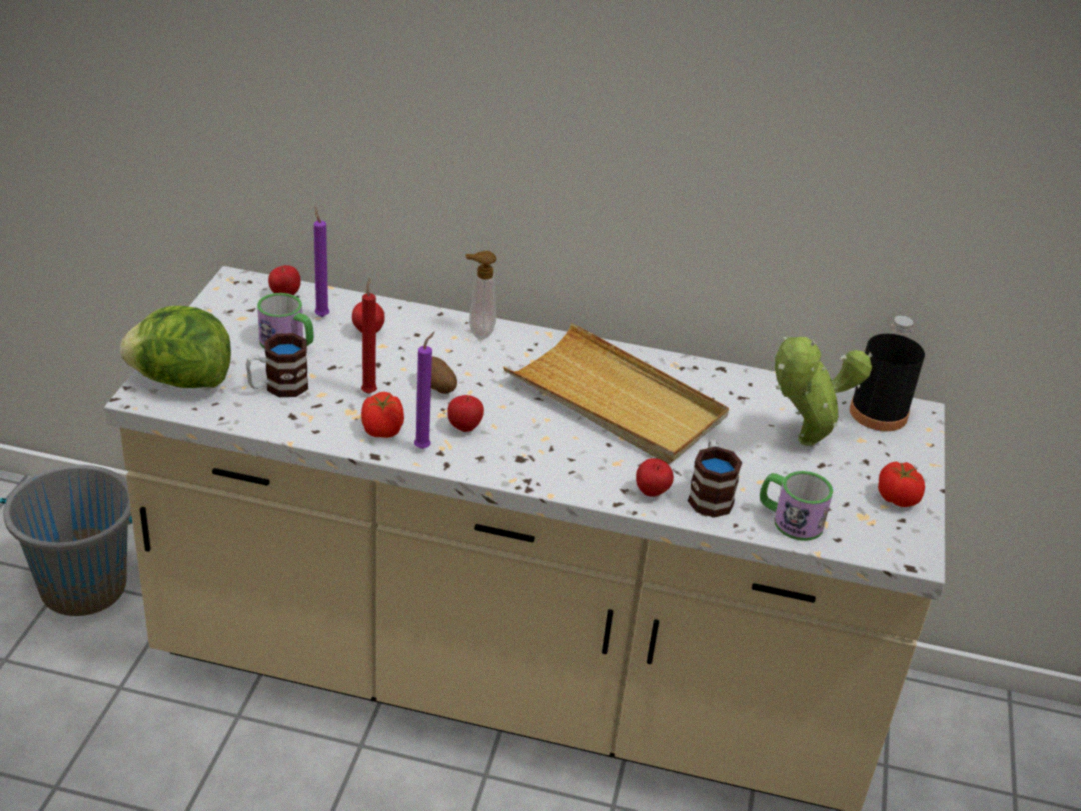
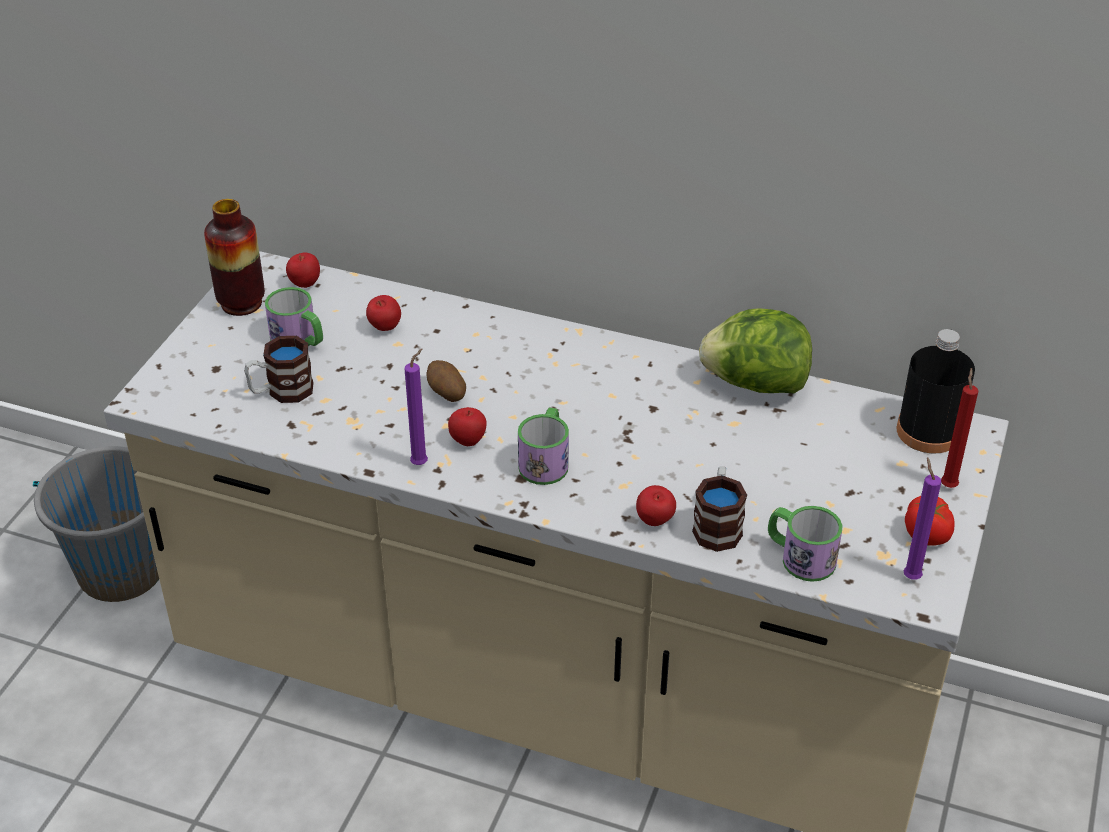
camera: 10 degrees right, 5 degrees up
lettuce [120,306,231,388] -> lettuce moved to [699,308,812,393]
purple candle [314,206,329,317] -> purple candle moved to [904,457,941,580]
red candle [361,278,377,394] -> red candle moved to [941,368,978,488]
tomato [361,392,404,438] -> none
soap dispenser [466,251,496,339] -> none
beige tray [503,323,729,464] -> none
potted plant [775,337,872,446] -> none
none -> vase [204,199,265,316]
none -> mug [518,407,569,485]

